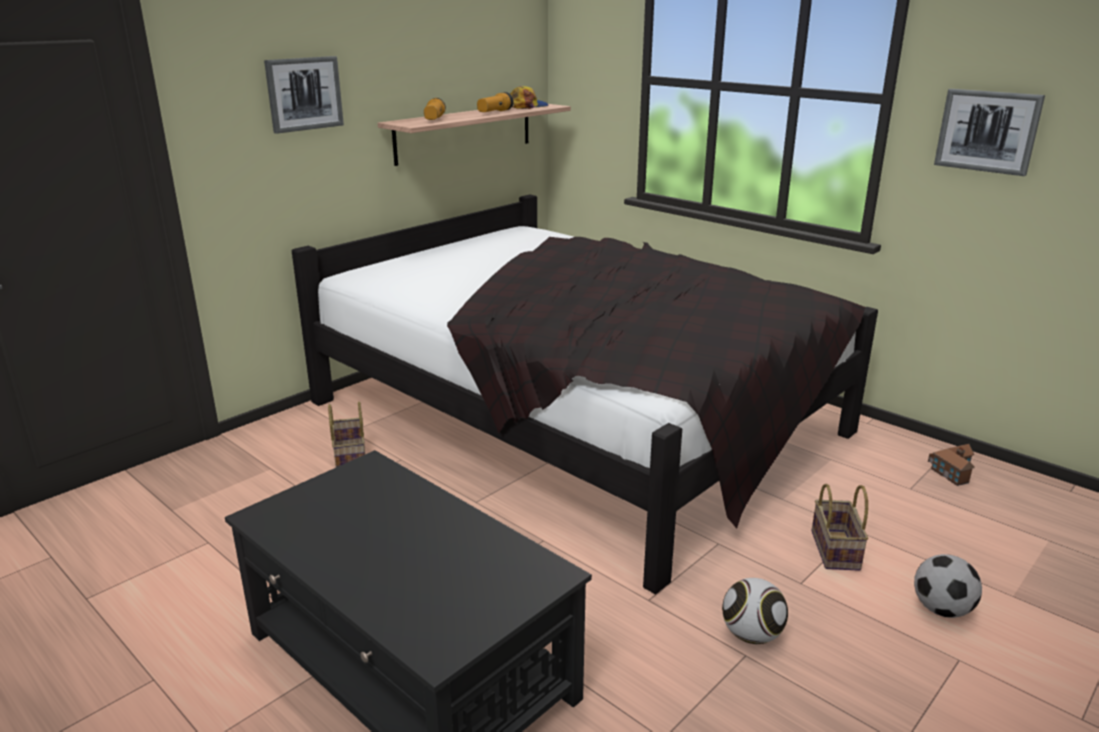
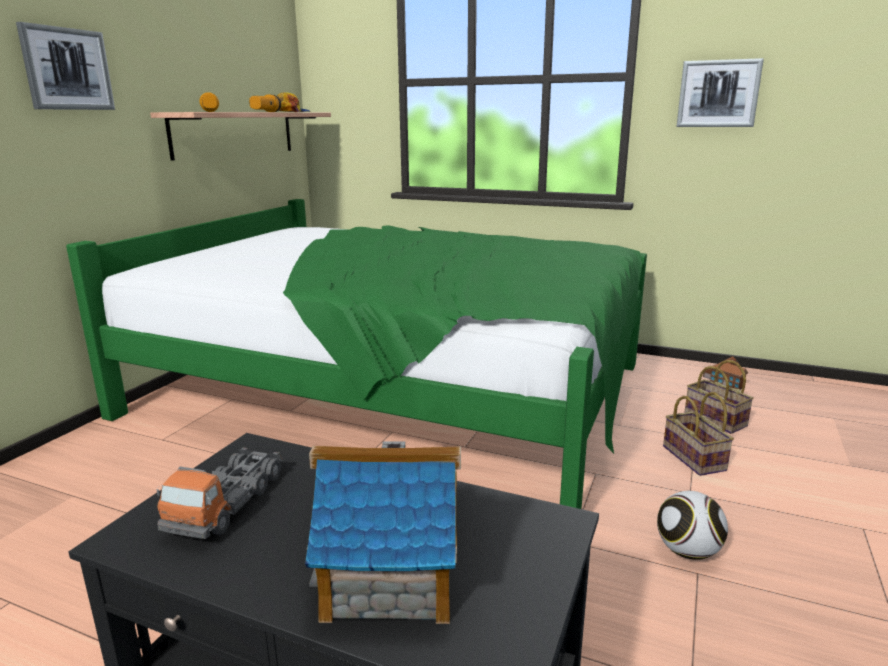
camera: 20 degrees left, 5 degrees down
black bed [292,194,878,594] -> green bed [66,199,647,509]
basket [328,401,365,467] -> basket moved to [684,360,754,434]
football [914,554,982,618] -> none
none -> toy truck [156,447,283,539]
none -> toy house [305,441,461,624]

